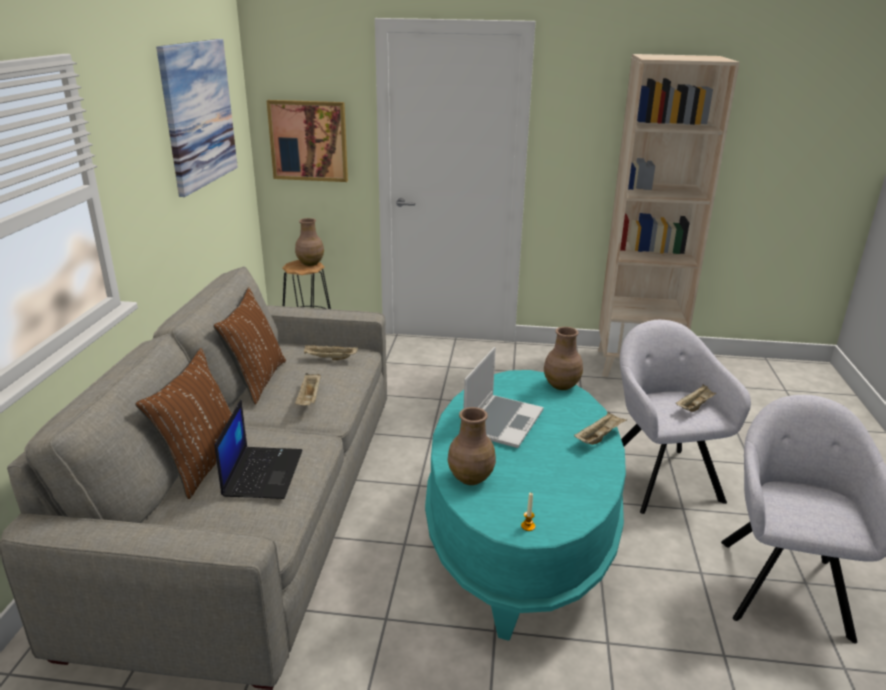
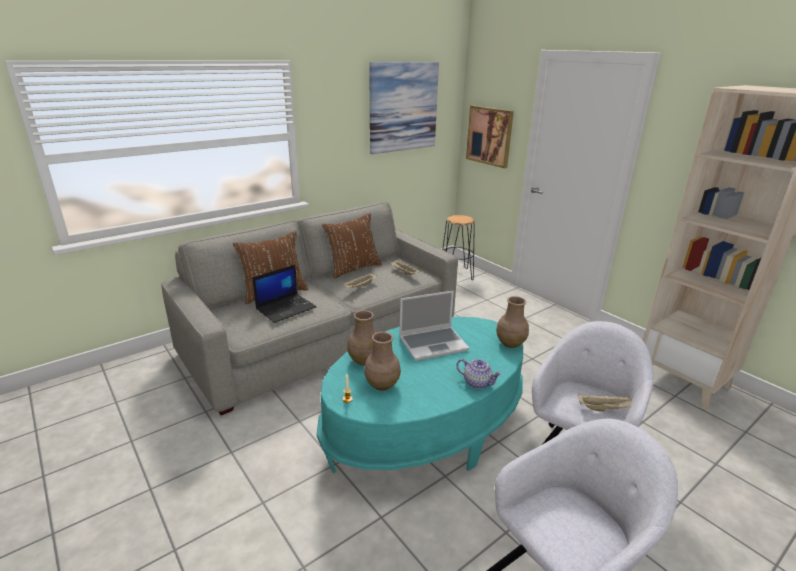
camera: 45 degrees right, 0 degrees up
brown vase [295,218,324,266] -> brown vase moved to [364,332,401,391]
beige tray [574,412,627,445] -> teapot [456,359,502,389]

